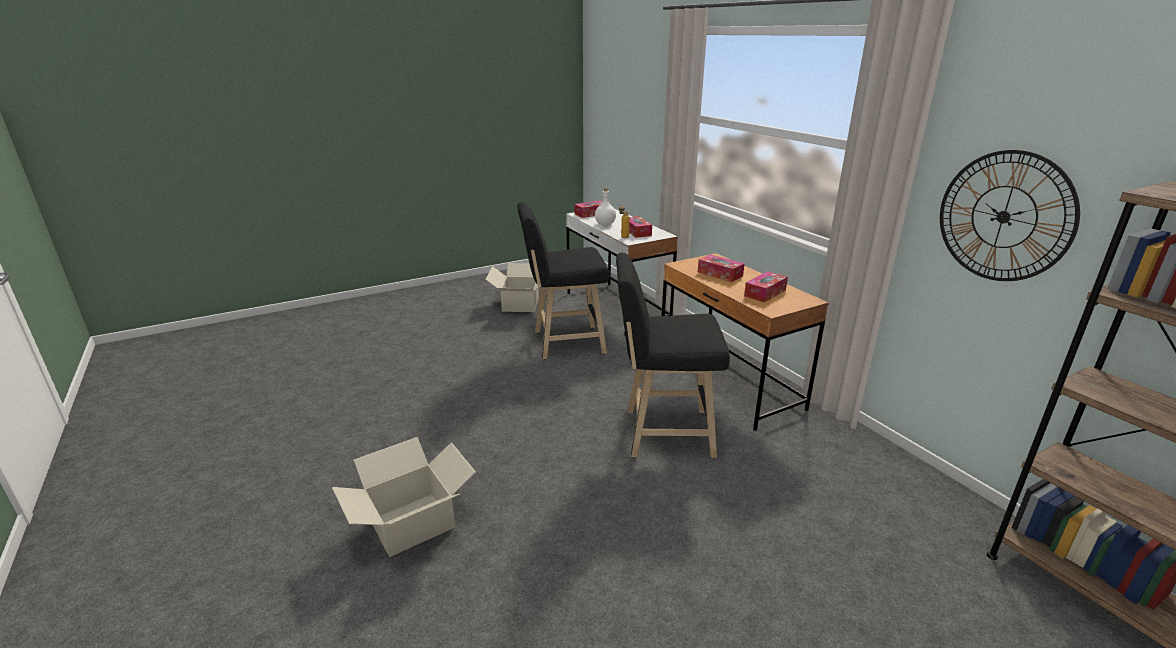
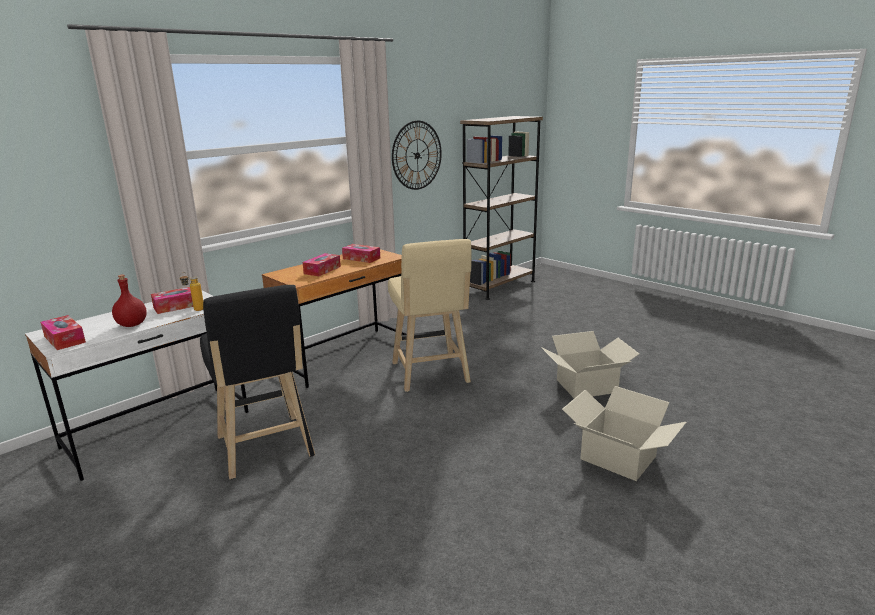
camera: 105 degrees left, 5 degrees down
cardboard box [486,263,539,312] -> cardboard box moved to [541,331,639,398]
white bottle [595,188,616,225] -> red bottle [112,274,147,327]
black stool [616,253,730,458] -> beige stool [388,239,471,392]

